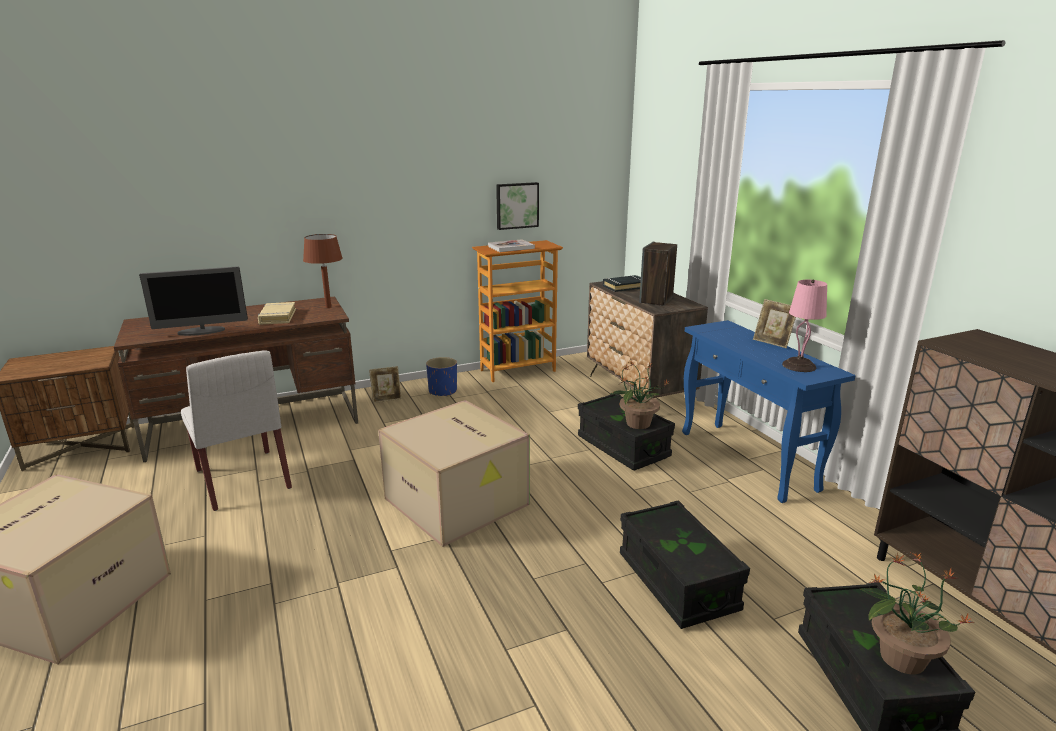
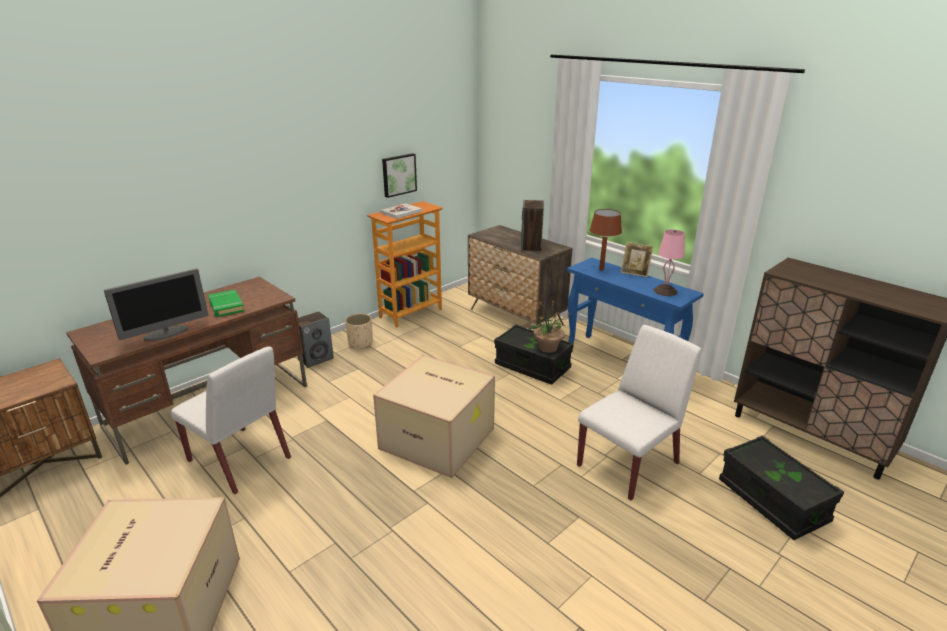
camera: 20 degrees left, 5 degrees up
beige book [258,302,296,325] -> green book [208,290,245,317]
brown table lamp [303,234,343,308] -> brown table lamp moved to [590,209,622,271]
picture frame [369,366,402,403] -> speaker [298,311,334,368]
blue planter [426,357,457,397] -> beige planter [345,314,373,348]
black book [603,275,641,292] -> none
black storage box [620,500,750,629] -> white chair [577,325,702,501]
potted plant [861,553,974,674] -> none

